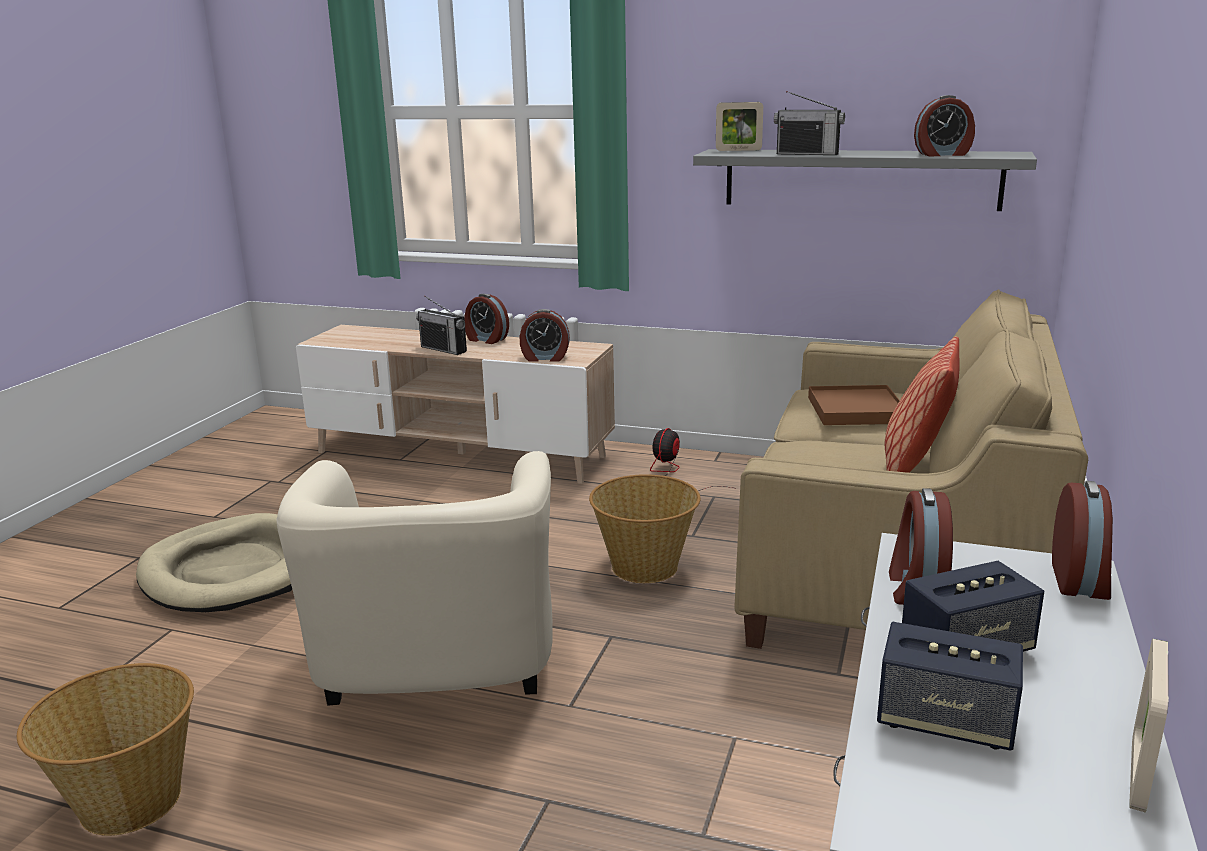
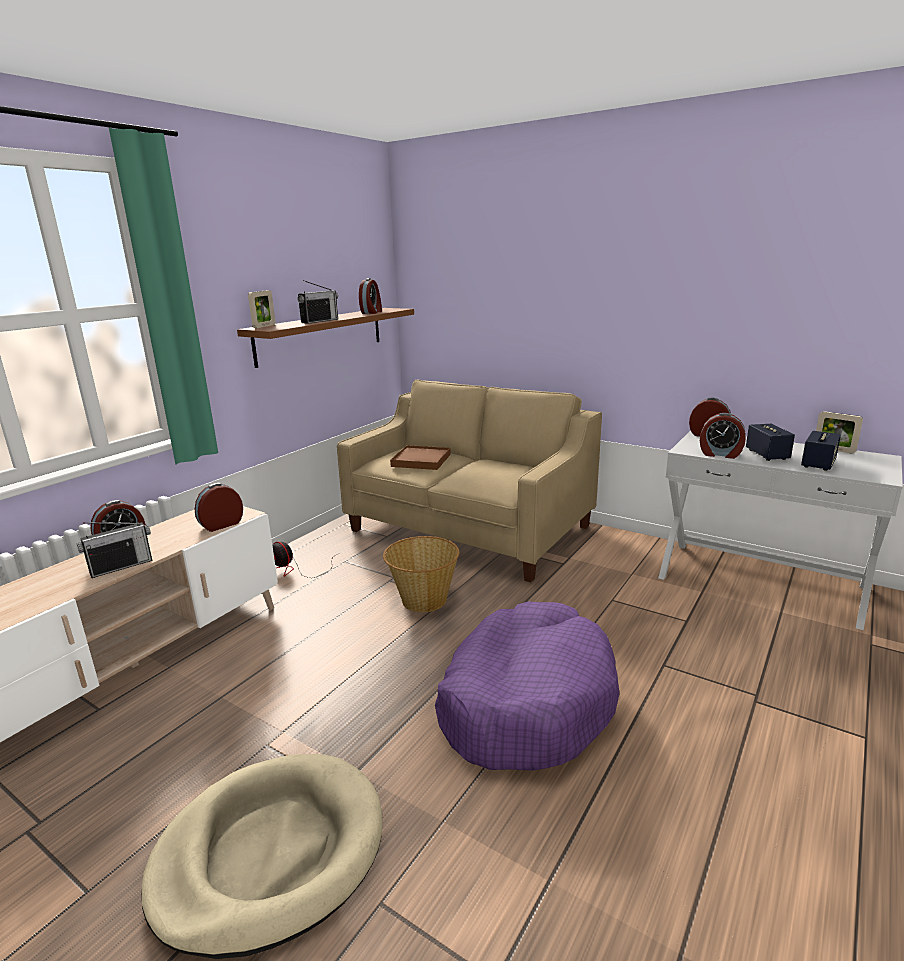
camera: 75 degrees left, 0 degrees up
basket [17,663,194,836] -> none
beige armchair [276,451,553,706] -> purple dog bed [435,601,620,771]
alarm clock [520,309,570,362] -> alarm clock turned 150 degrees counterclockwise [195,483,243,532]
grey shelf [693,149,1037,211] -> brown shelf [237,308,414,368]
pillow [885,336,960,473] -> none

